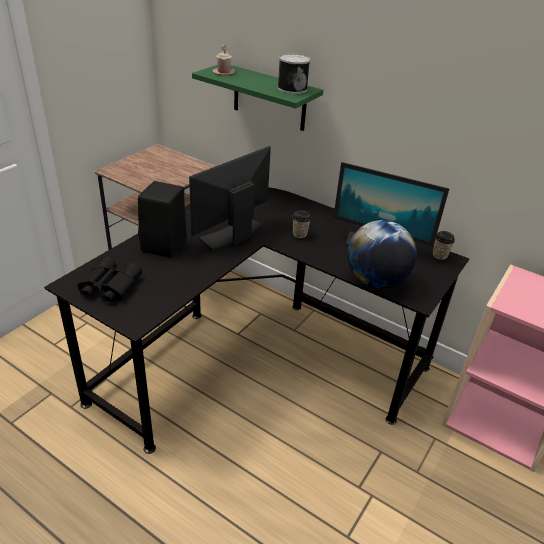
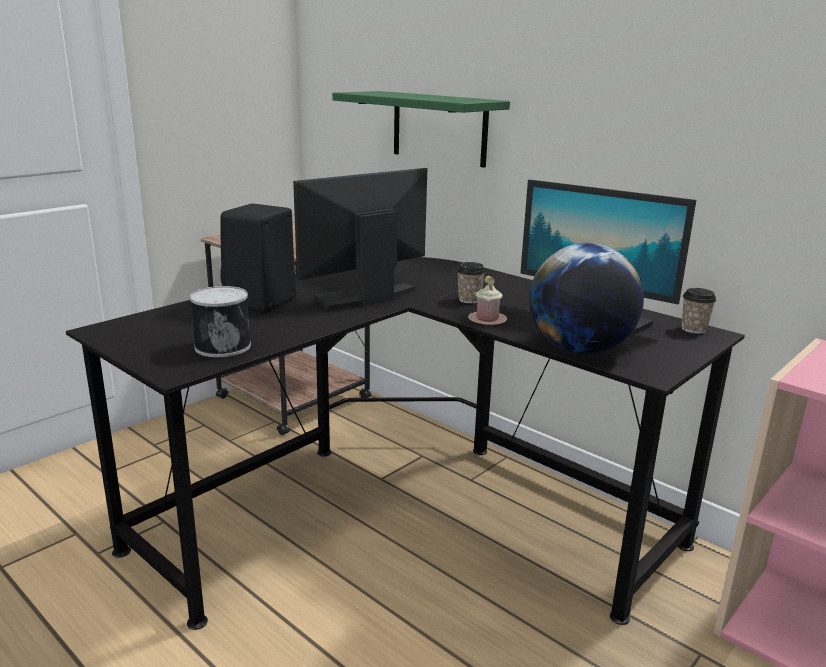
camera: 10 degrees right, 15 degrees down
black binoculars [78,257,142,303] -> none
pink mug [212,45,236,75] -> pink mug moved to [468,276,507,325]
can [278,54,310,94] -> can moved to [190,286,251,357]

